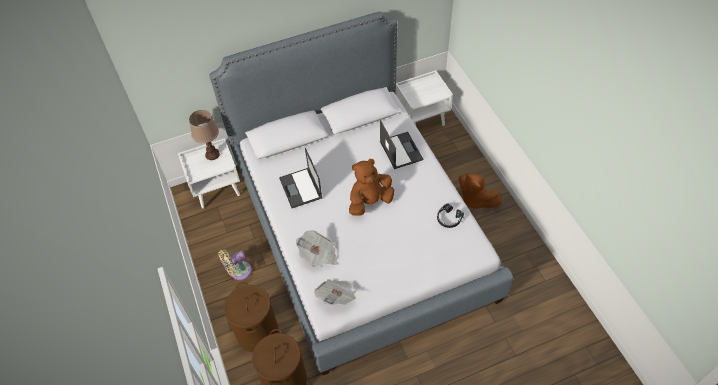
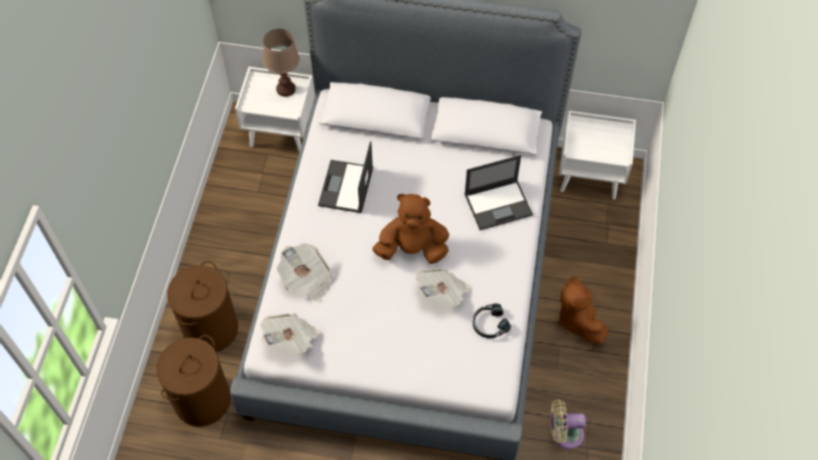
camera: 30 degrees right, 5 degrees up
beige fan [218,250,252,280] -> beige fan moved to [551,400,586,449]
laptop [380,120,424,169] -> laptop turned 60 degrees clockwise [465,155,533,230]
none -> newspaper [416,269,471,307]

